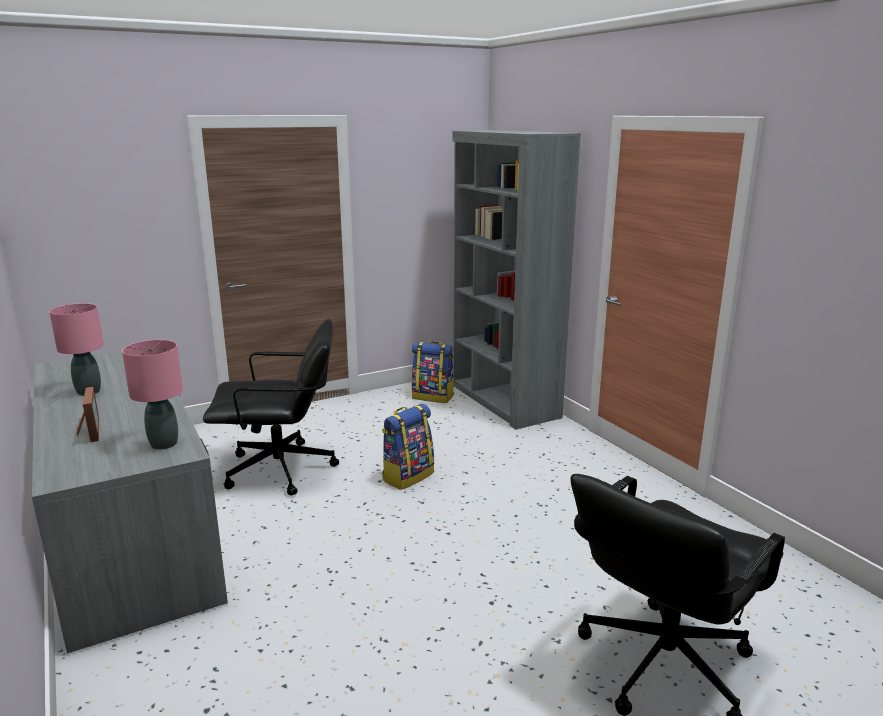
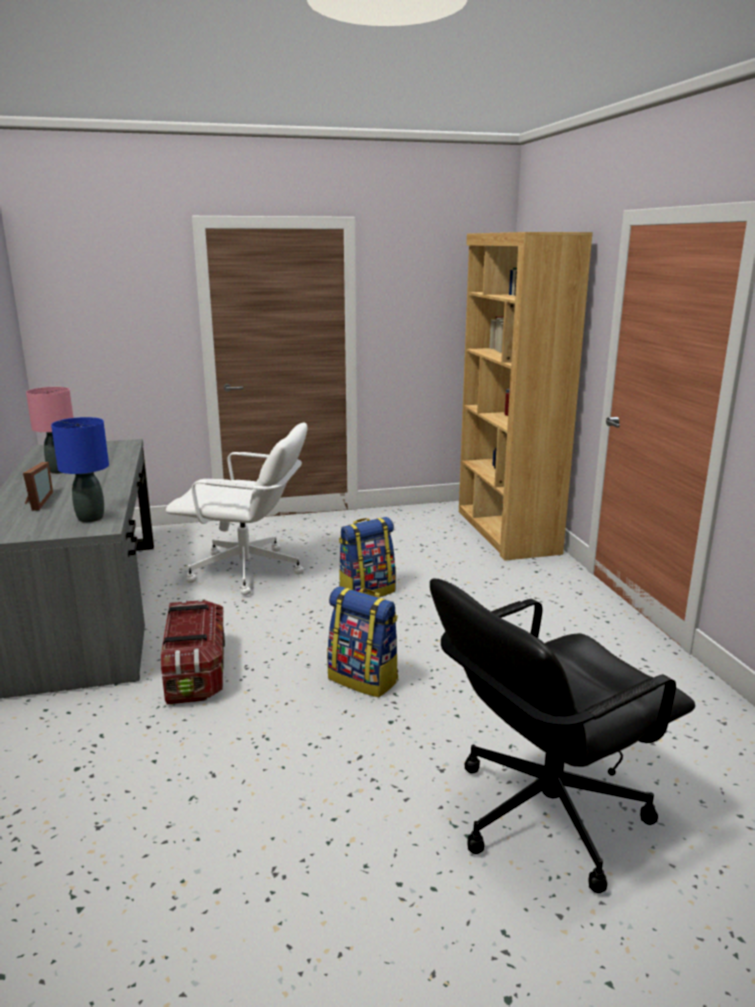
camera: 15 degrees right, 0 degrees up
pink table lamp [122,340,183,450] -> blue table lamp [51,417,109,522]
black office chair [203,319,339,496] -> white office chair [166,422,308,596]
backpack [412,341,454,403] -> backpack moved to [327,586,398,697]
grey bookcase [452,130,581,430] -> brown bookcase [459,232,593,561]
none -> storage box [161,599,225,704]

